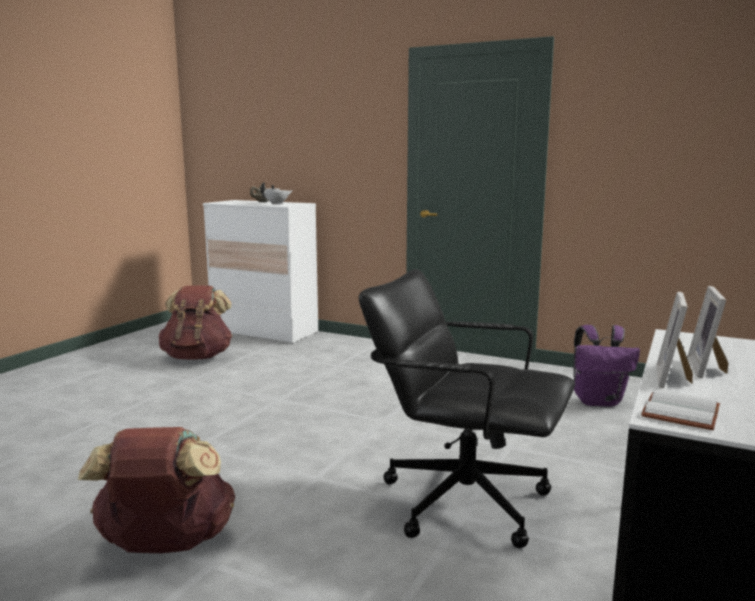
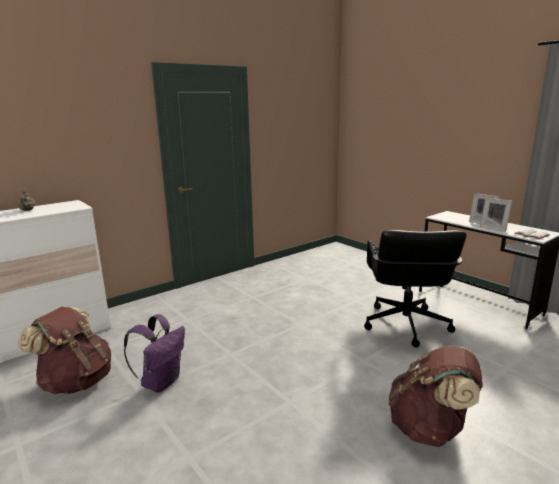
camera: 65 degrees left, 5 degrees up
white teapot [261,182,293,205] -> none
black office chair [359,269,575,548] -> black office chair turned 45 degrees counterclockwise [364,230,467,348]
purple backpack [573,325,640,406] -> purple backpack moved to [124,314,185,393]

